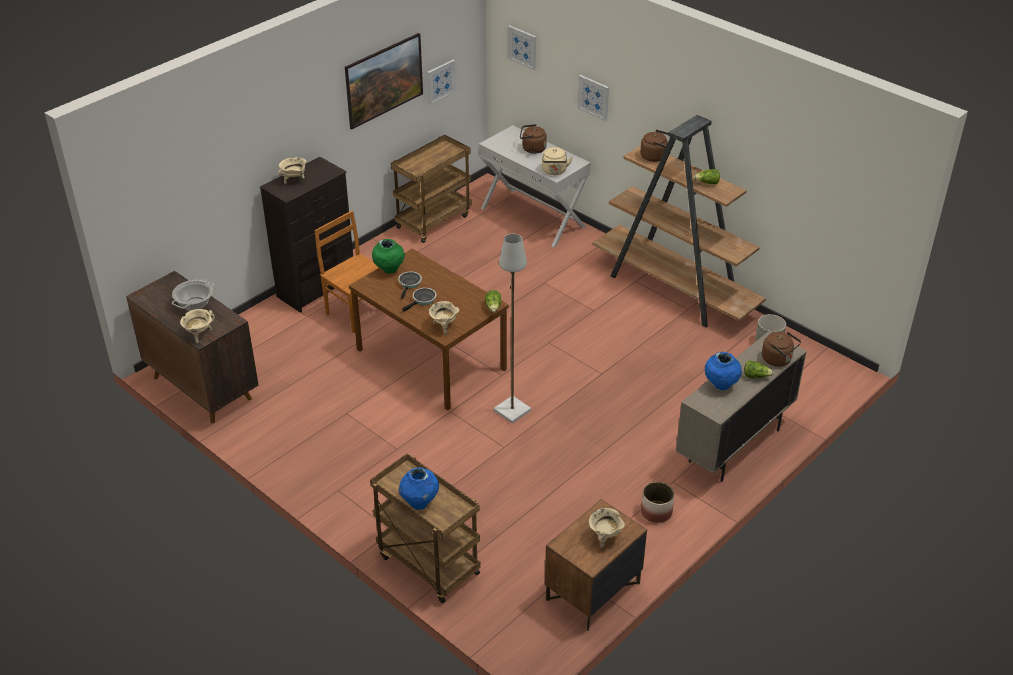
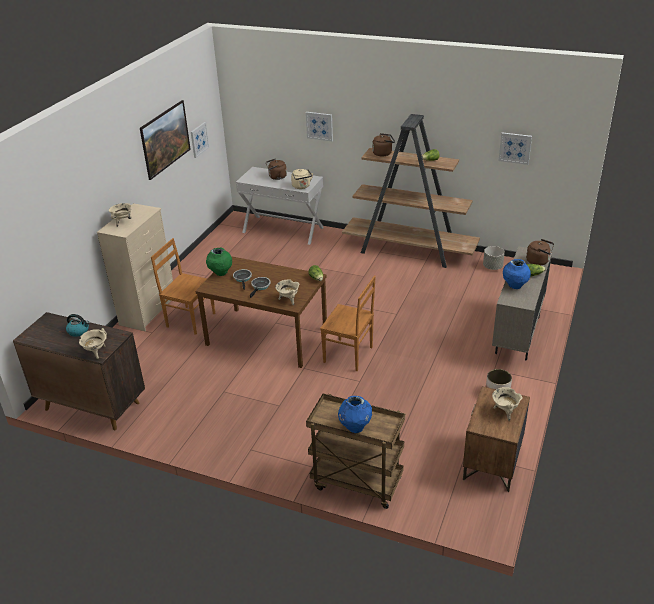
camera: 20 degrees left, 5 degrees down
cooking pot [172,280,214,311] -> kettle [66,314,89,337]
black dresser [260,157,353,313] -> beige dresser [97,203,173,331]
brown cart [391,135,472,243] -> none
grey floor lamp [494,234,531,423] -> brown chair [320,275,376,371]
picture [508,25,536,70] -> picture moved to [499,132,532,165]

